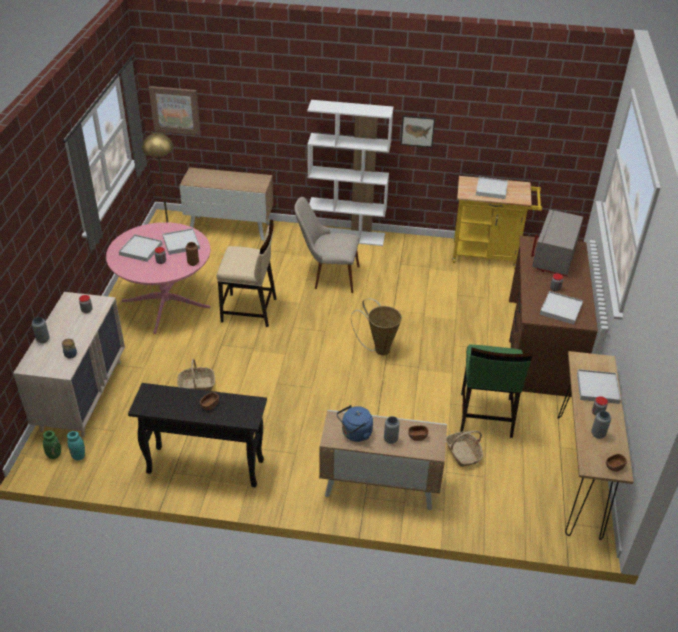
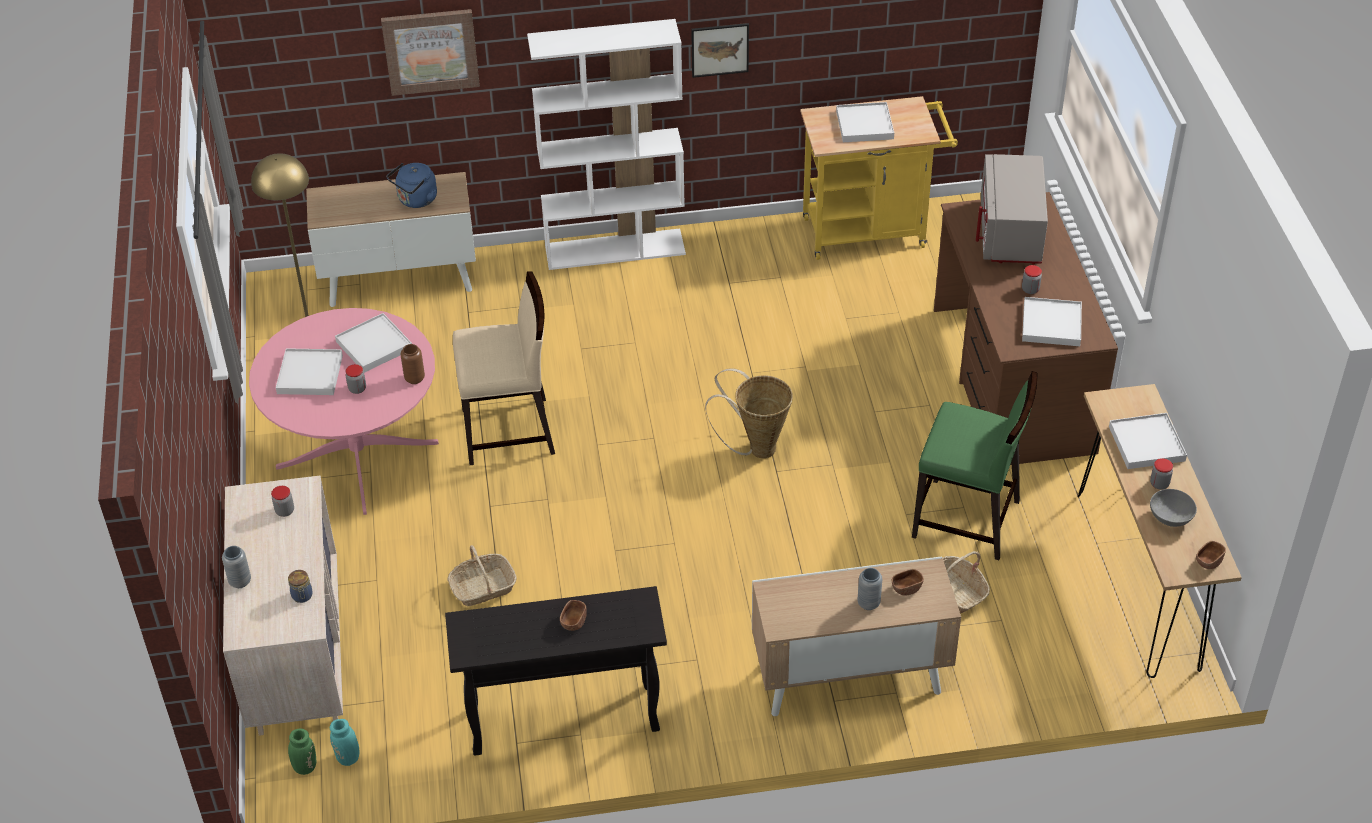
camera: 15 degrees left, 5 degrees up
picture [149,86,201,135] -> picture moved to [381,9,480,96]
beige chair [294,197,359,293] -> none
blue kettle [337,405,373,442] -> blue kettle moved to [387,163,437,208]
green chair [460,345,532,438] -> green chair turned 60 degrees counterclockwise [912,371,1038,560]
grey vase [591,411,611,439] -> grey bowl [1150,489,1197,527]

